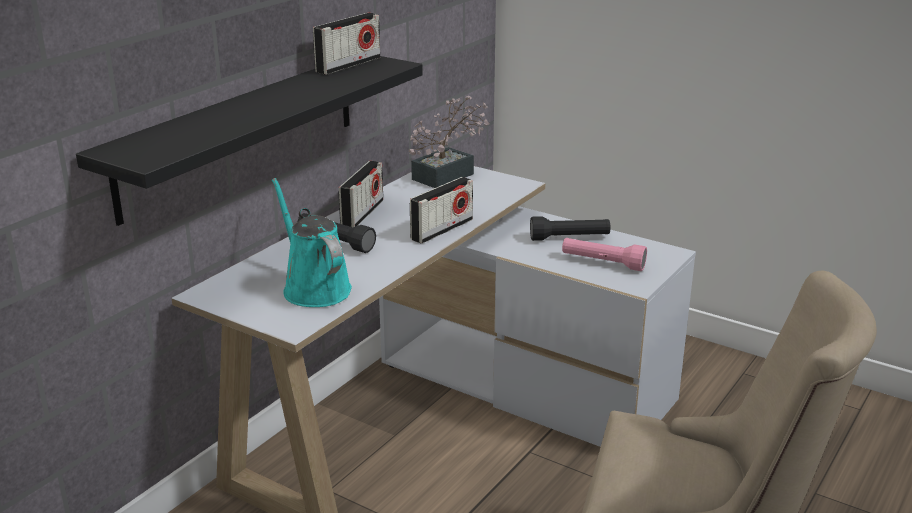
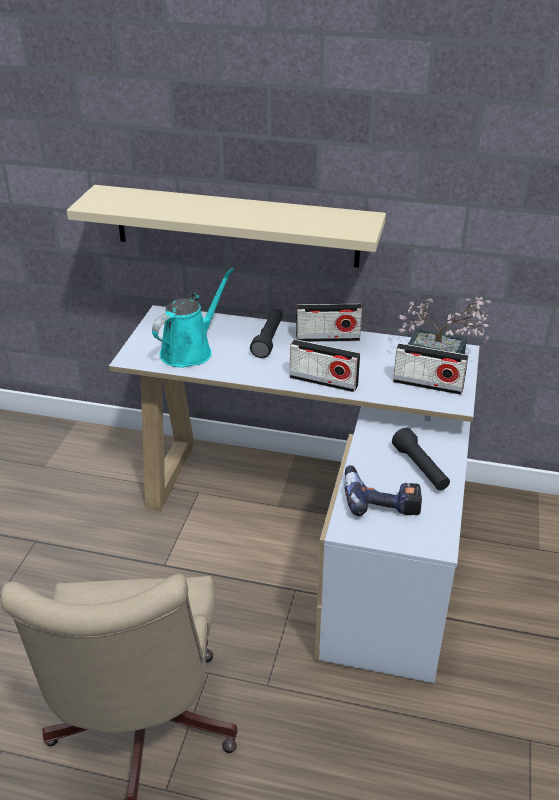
camera: 70 degrees right, 10 degrees up
black shelf [76,56,423,226] -> beige shelf [67,185,386,268]
radio [313,13,380,75] -> radio moved to [393,343,468,395]
pink flashlight [562,238,647,271] -> power drill [344,465,422,516]

